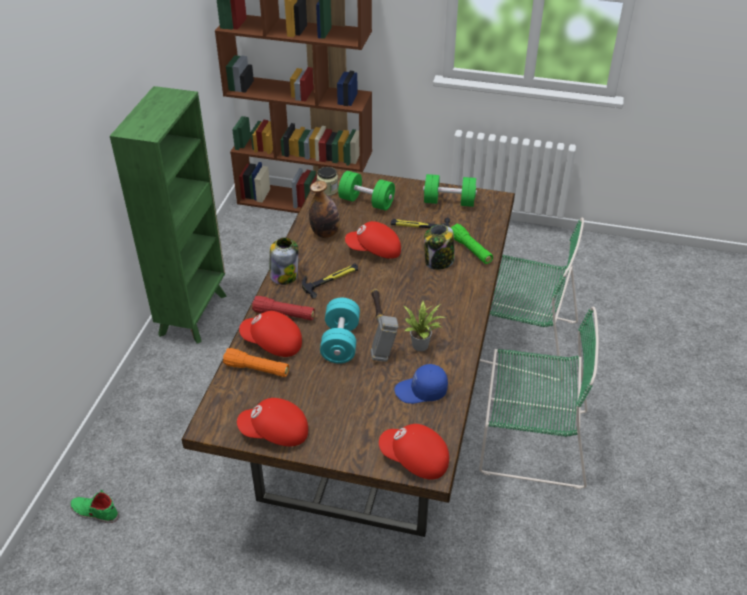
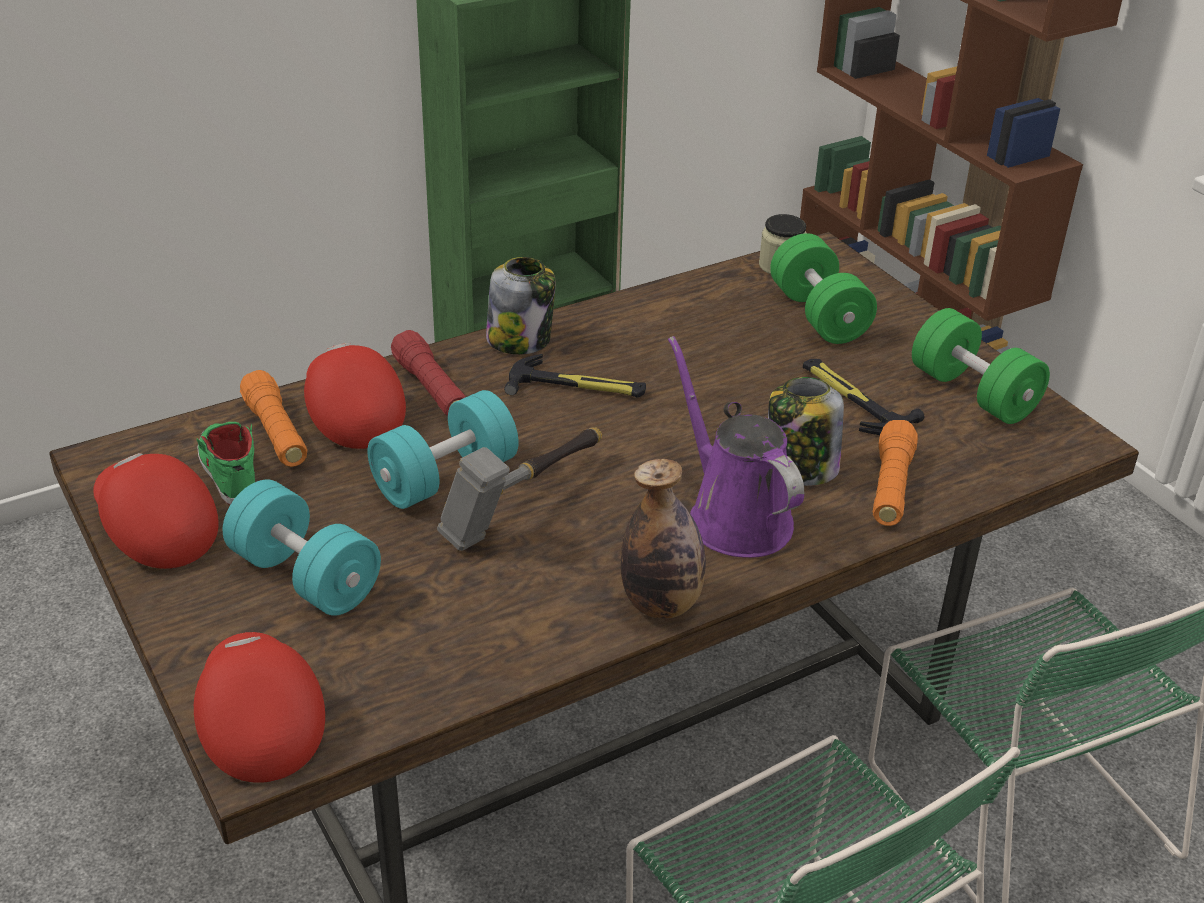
camera: 45 degrees right, 5 degrees down
green shoe [70,490,119,523] -> green shoe moved to [196,422,255,505]
bottle [309,181,340,238] -> bottle moved to [621,459,706,619]
red cap [345,221,401,259] -> none
blue cap [395,364,448,404] -> none
potted plant [404,301,446,351] -> none
green flashlight [451,224,493,264] -> orange flashlight [873,420,918,526]
none -> turquoise dumbbell [223,479,381,616]
none -> purple watering can [668,336,804,558]

